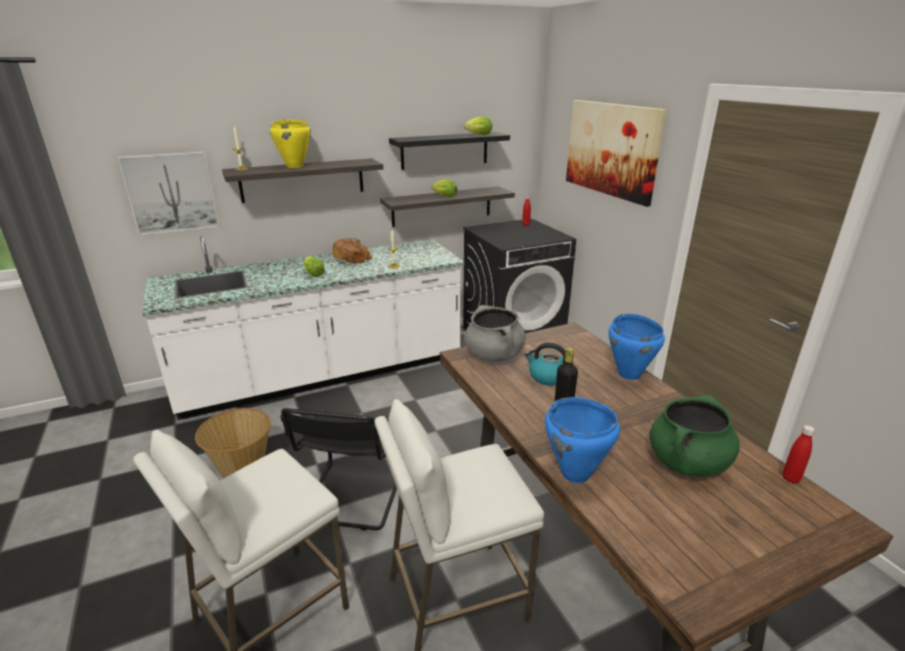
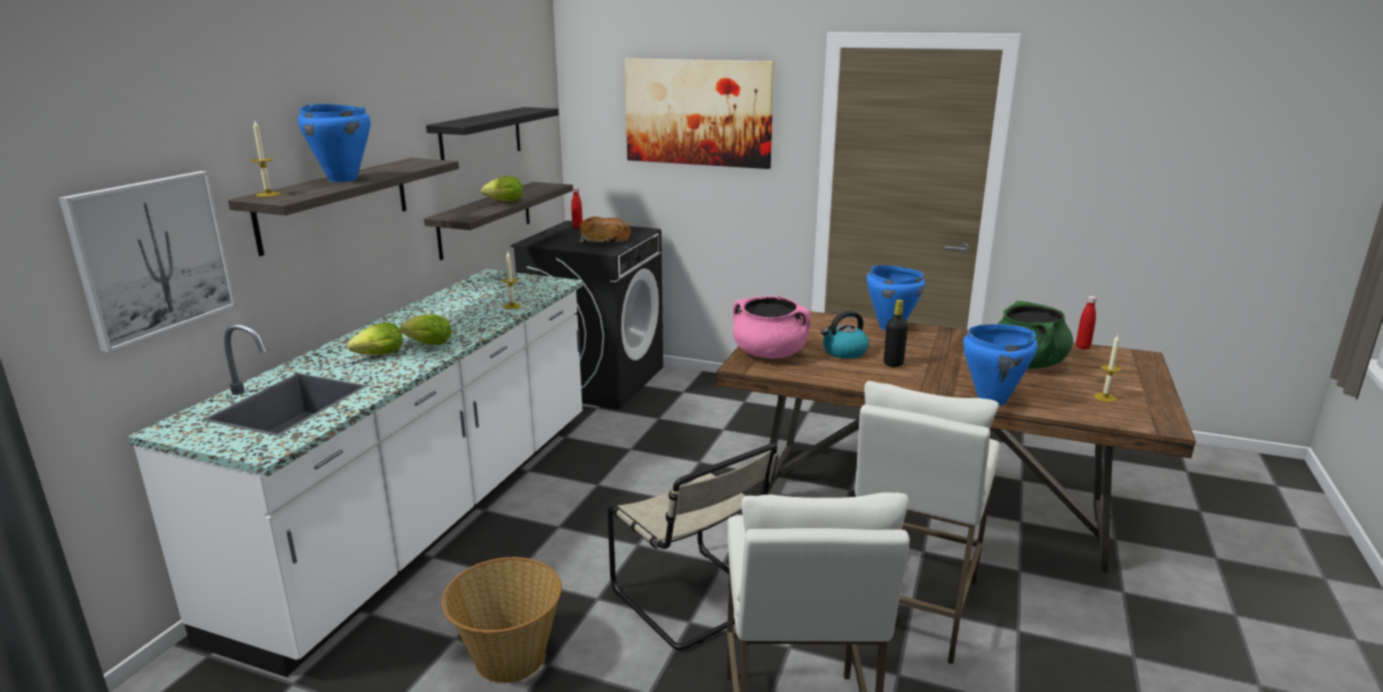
camera: 45 degrees left, 5 degrees down
yellow cooking pot [270,119,311,168] -> blue cooking pot [298,104,371,182]
black chair [281,408,397,530] -> beige chair [607,443,778,650]
bread [332,238,373,264] -> bread moved to [579,217,631,243]
lettuce [464,117,492,135] -> lettuce moved to [347,323,403,355]
grey cooking pot [465,305,526,362] -> pink cooking pot [733,296,811,358]
none -> candle [1094,335,1121,402]

